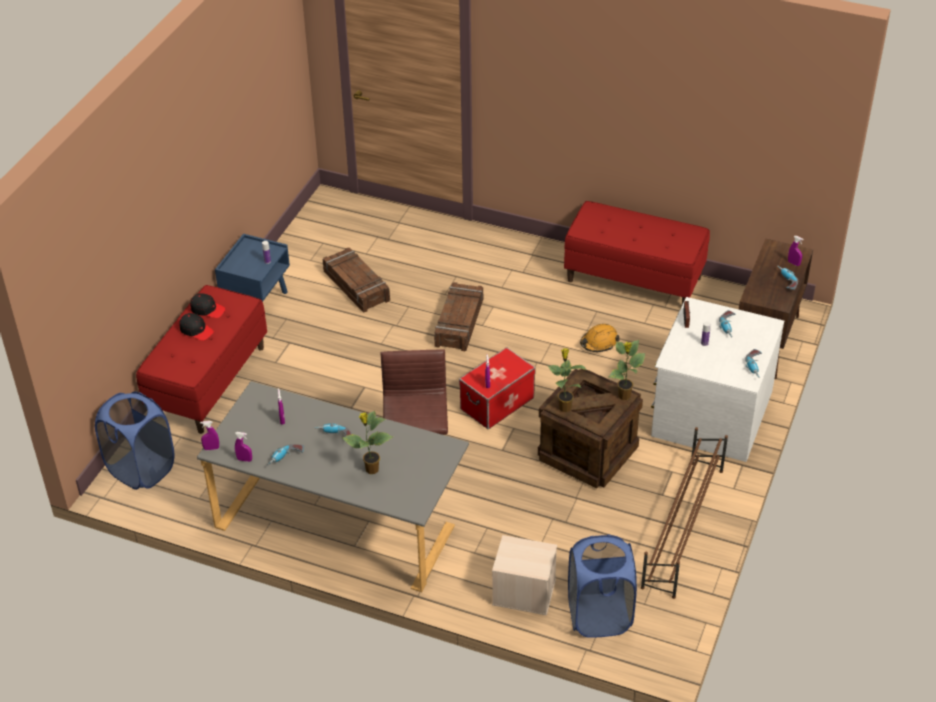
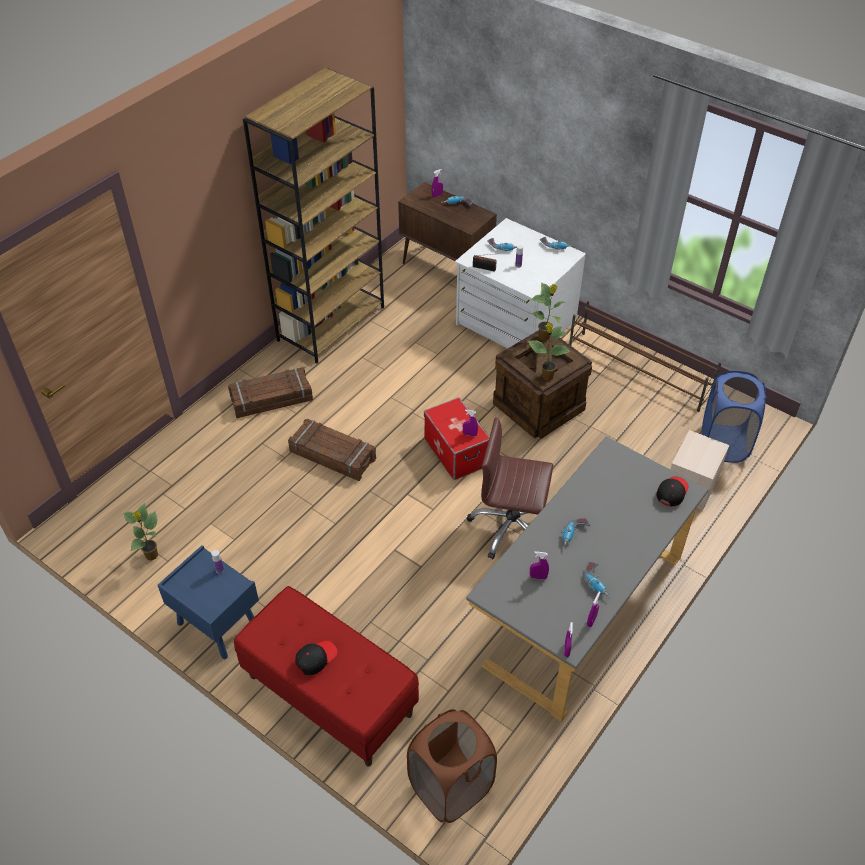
camera: 75 degrees left, 5 degrees up
blue laundry basket [95,391,174,490] -> brown laundry basket [407,709,497,823]
black cap [190,293,226,318] -> black cap moved to [656,477,688,506]
crate [323,248,390,313] -> crate moved to [228,368,313,418]
potted plant [342,411,393,474] -> potted plant moved to [124,503,158,561]
red bench [564,201,710,305] -> brown bookcase [243,68,384,364]
orange hard hat [580,324,620,352] -> none

